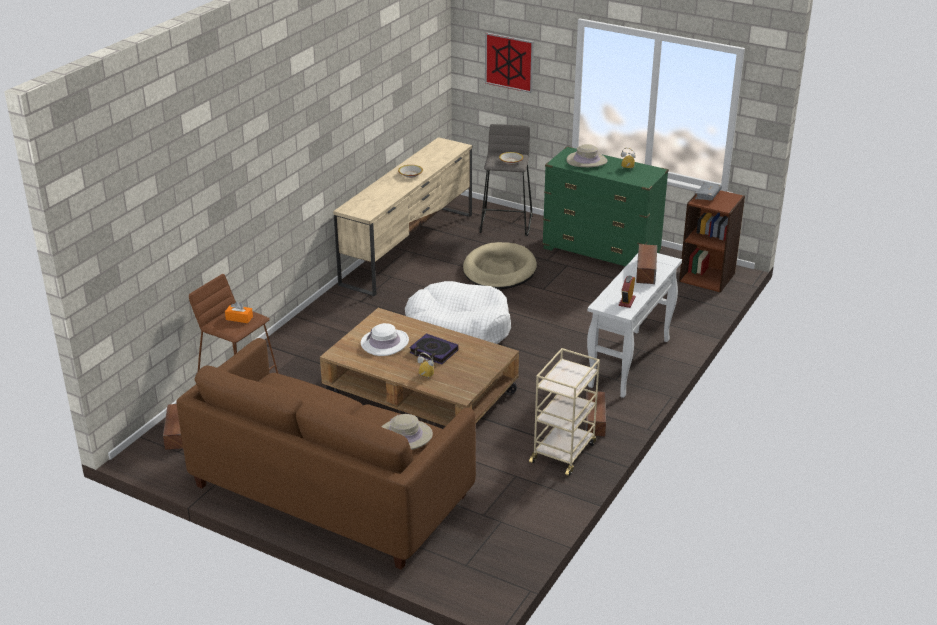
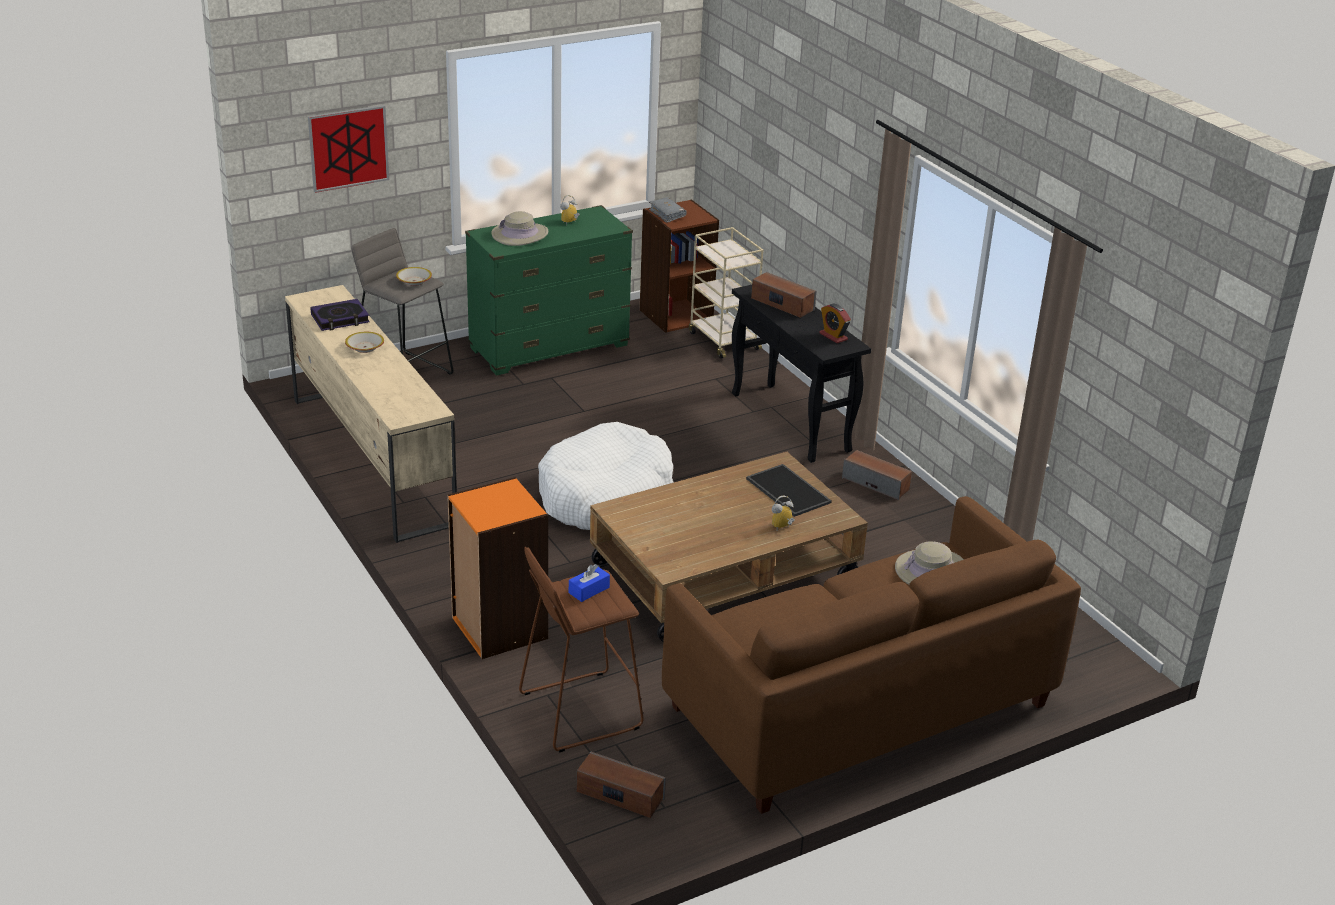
camera: 60 degrees left, 0 degrees up
orange tissue box [225,301,253,323] -> blue tissue box [569,564,610,602]
white hat [361,323,409,356] -> none
book [409,333,458,364] -> book moved to [310,299,370,331]
beige dog bed [463,242,537,289] -> none
beige cart [529,348,600,475] -> beige cart moved to [689,227,763,359]
white console table [587,253,682,398] -> black console table [732,285,871,463]
none -> orange bookcase [447,477,548,659]
none -> tray [746,464,832,517]

